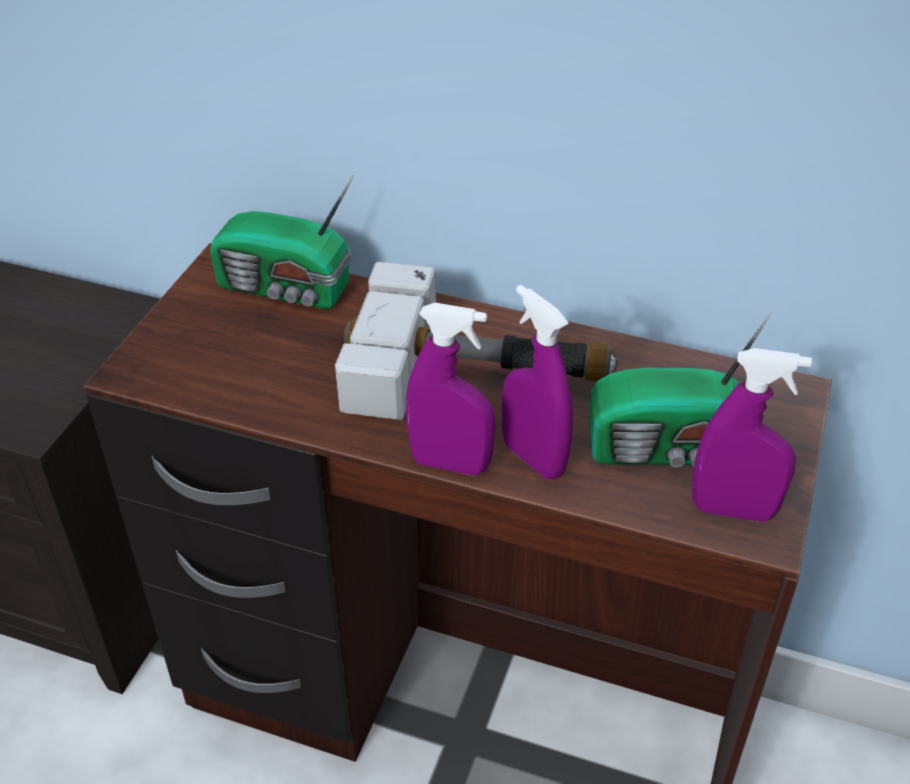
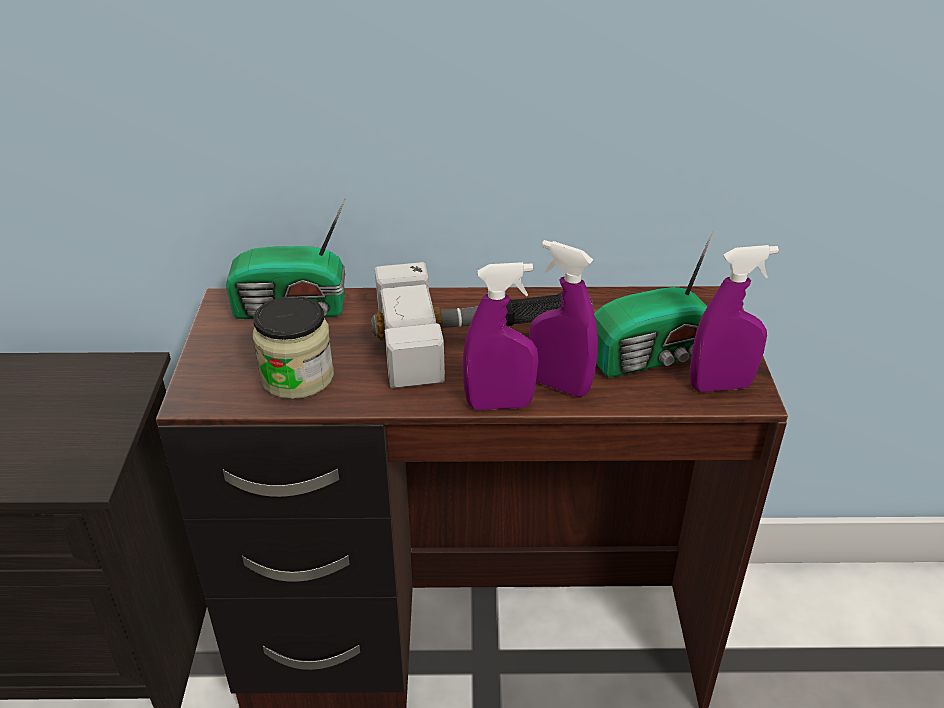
camera: 20 degrees left, 5 degrees down
none -> jar [253,296,334,399]

